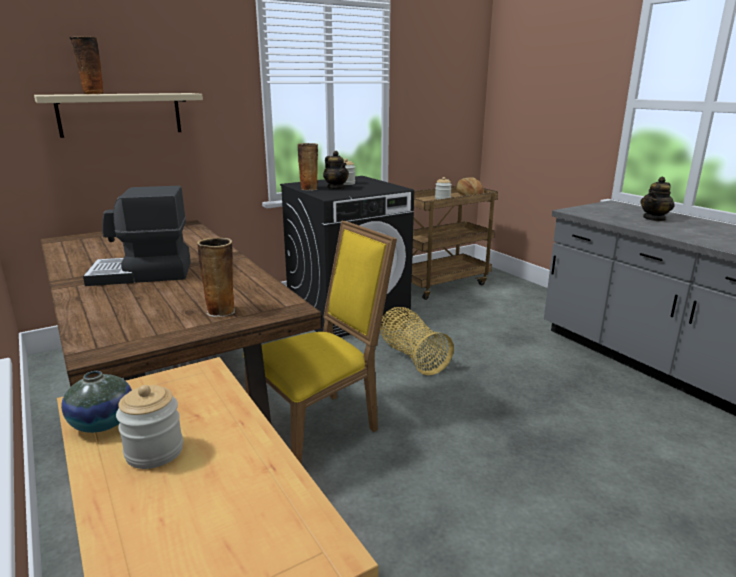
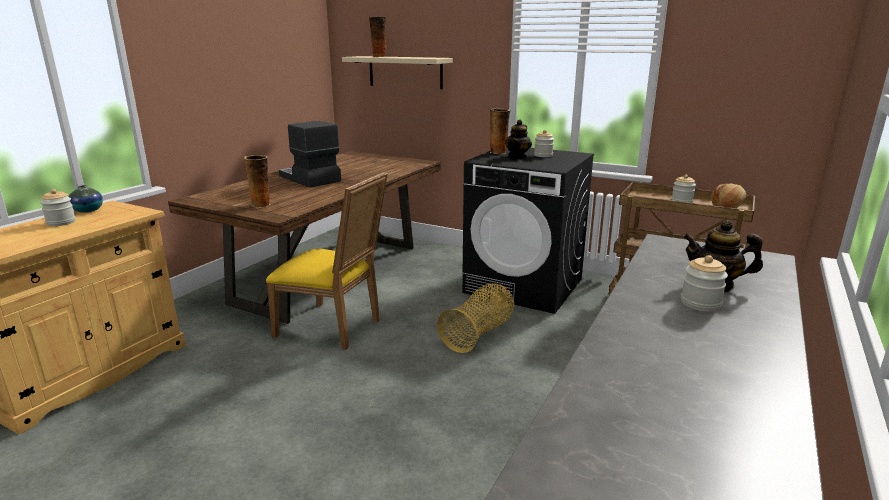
camera: 60 degrees right, 0 degrees up
none -> jar [681,255,728,312]

